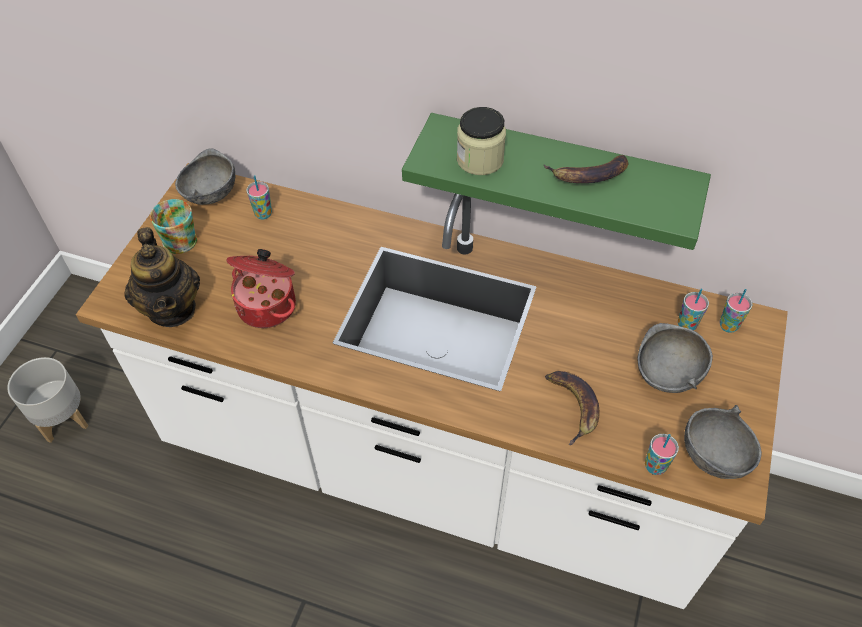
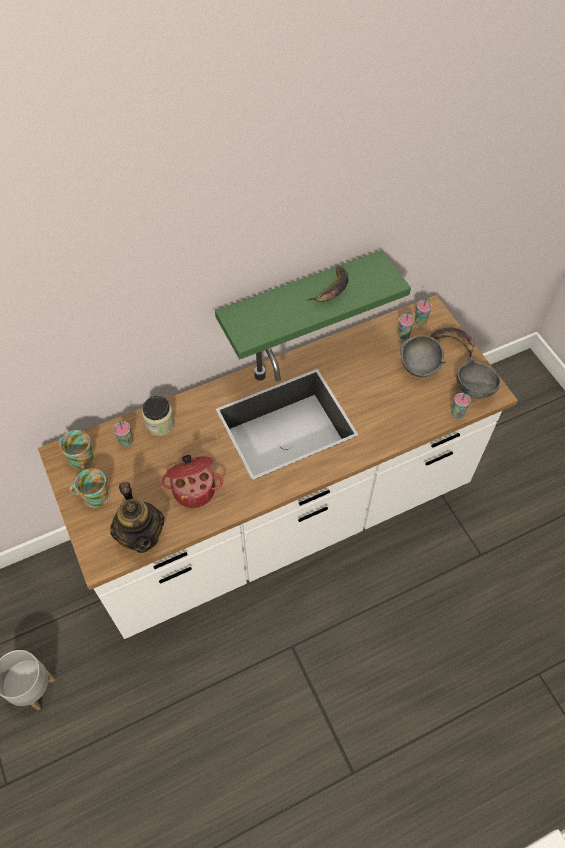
camera: 45 degrees left, 5 degrees up
teapot [124,227,200,327] -> teapot turned 45 degrees clockwise [110,482,165,553]
grey bowl [175,148,235,205] -> mug [59,430,94,469]
jar [457,107,506,175] -> jar moved to [142,396,175,436]
banana [545,371,600,445] -> banana moved to [430,328,475,357]

